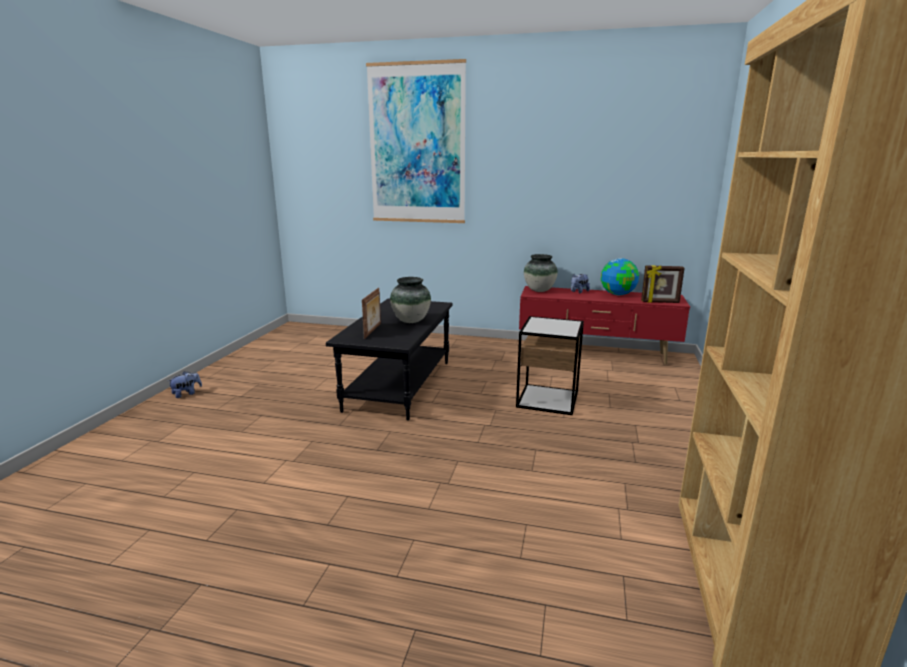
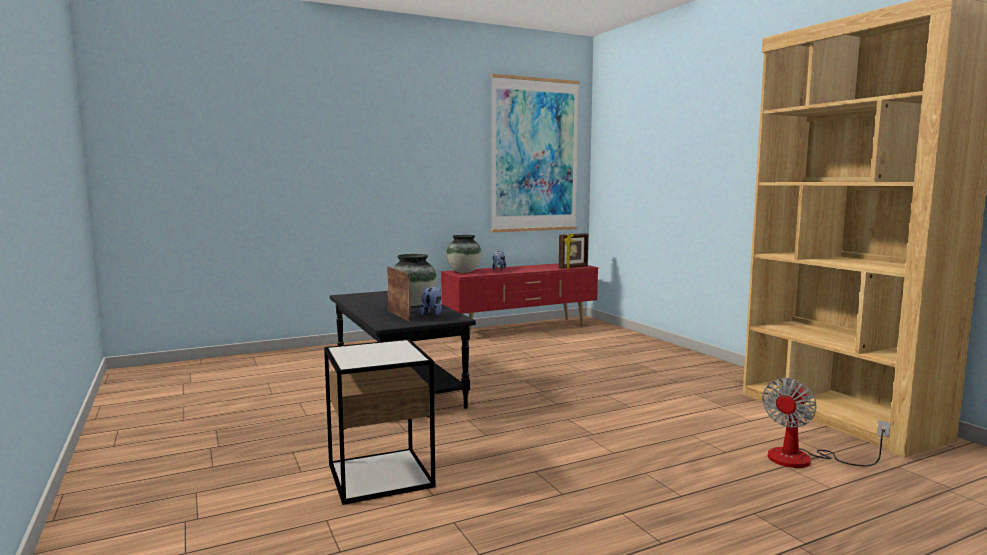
camera: 40 degrees left, 10 degrees down
plush toy [168,371,202,398] -> plush toy moved to [419,286,442,316]
picture [366,59,466,223] -> picture moved to [491,74,580,232]
side table [516,316,584,415] -> side table moved to [324,339,435,505]
globe [601,258,639,295] -> none
none -> fan [762,378,890,468]

